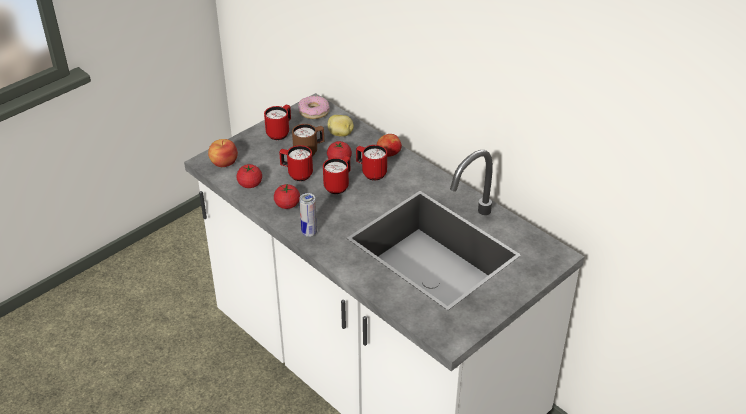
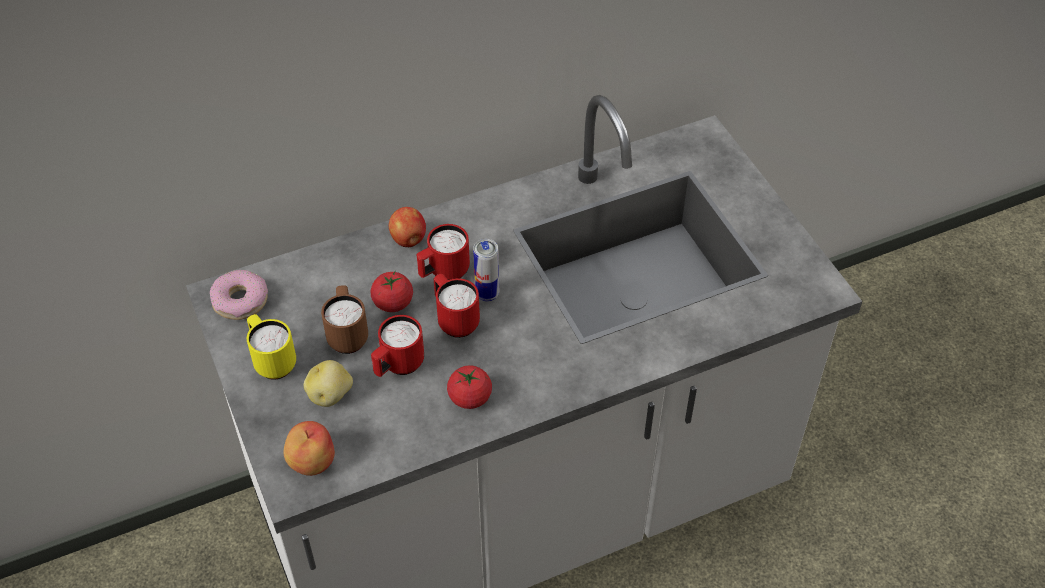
camera: 70 degrees left, 10 degrees up
tomato [236,164,262,188] -> none
red mug [264,105,291,140] -> yellow mug [247,314,296,380]
can [299,193,317,237] -> can moved to [473,239,499,301]
potato [328,115,354,137] -> potato moved to [304,360,353,407]

